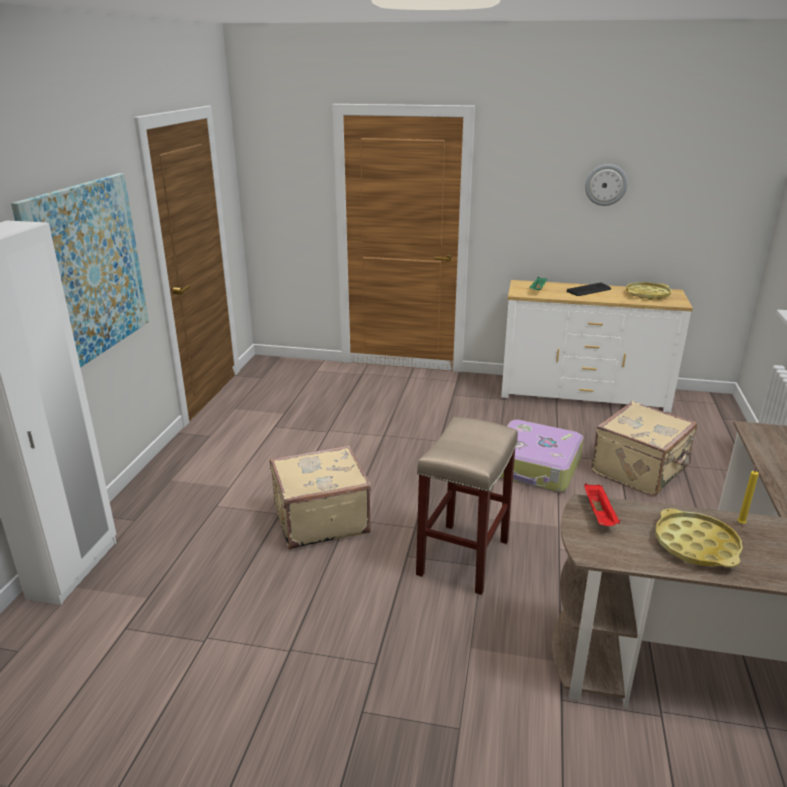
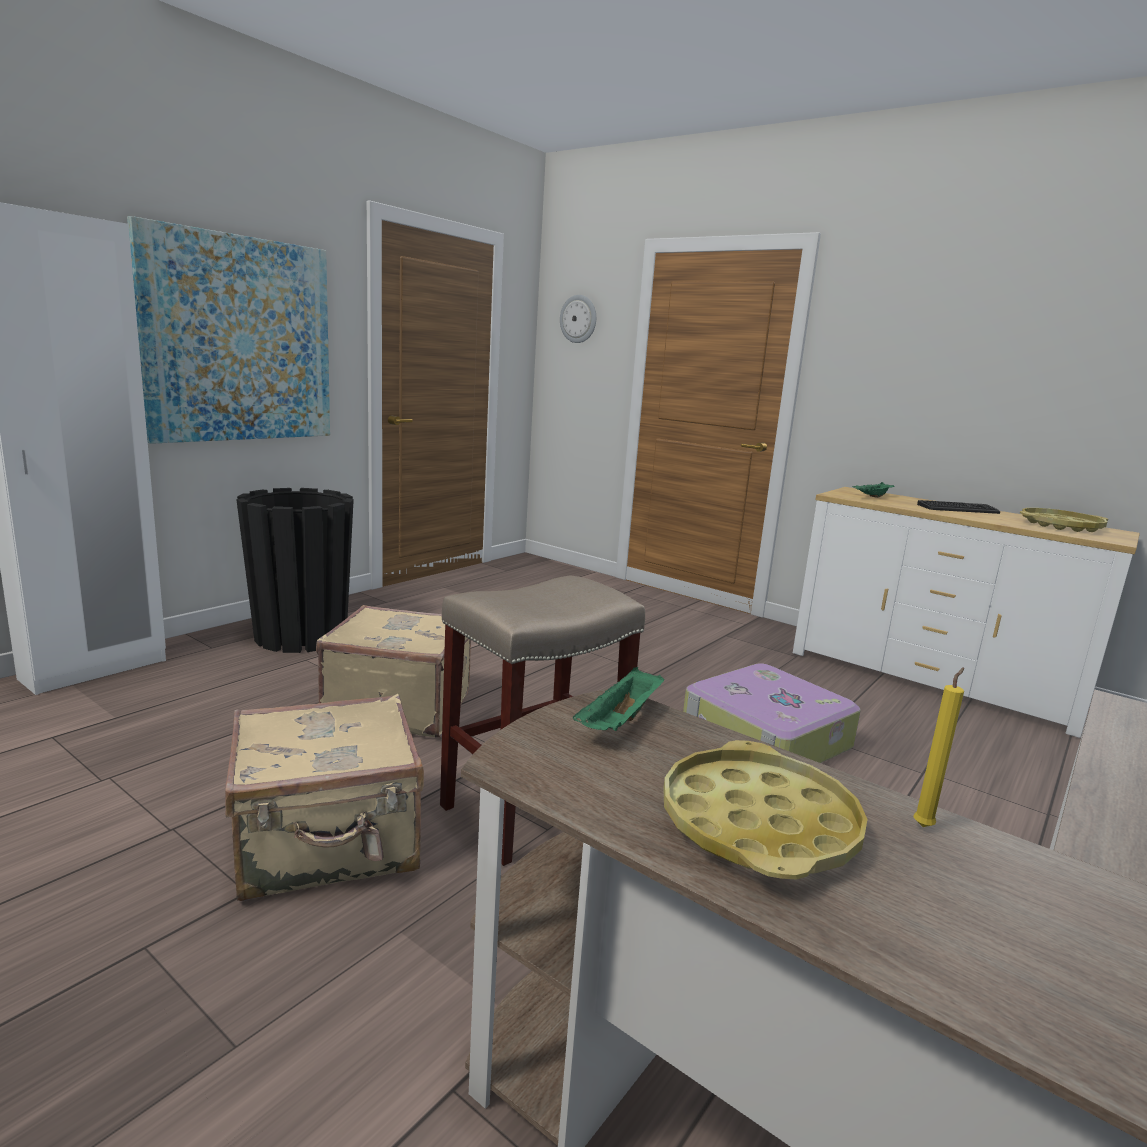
camera: 25 degrees right, 10 degrees down
red tray [584,483,620,526] -> green tray [573,667,664,731]
wall clock [585,164,628,206] -> wall clock moved to [560,295,596,343]
beige suitcase [591,401,697,496] -> beige suitcase moved to [225,694,424,901]
none -> black planter [236,488,354,653]

